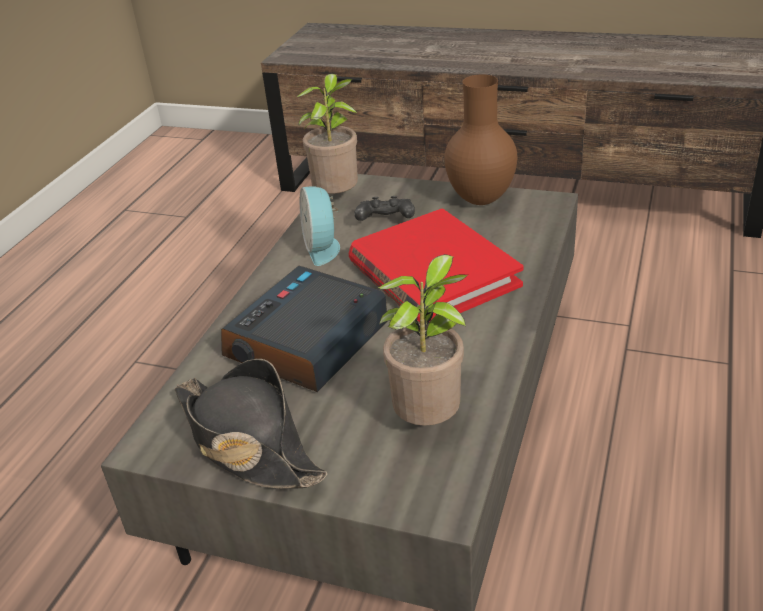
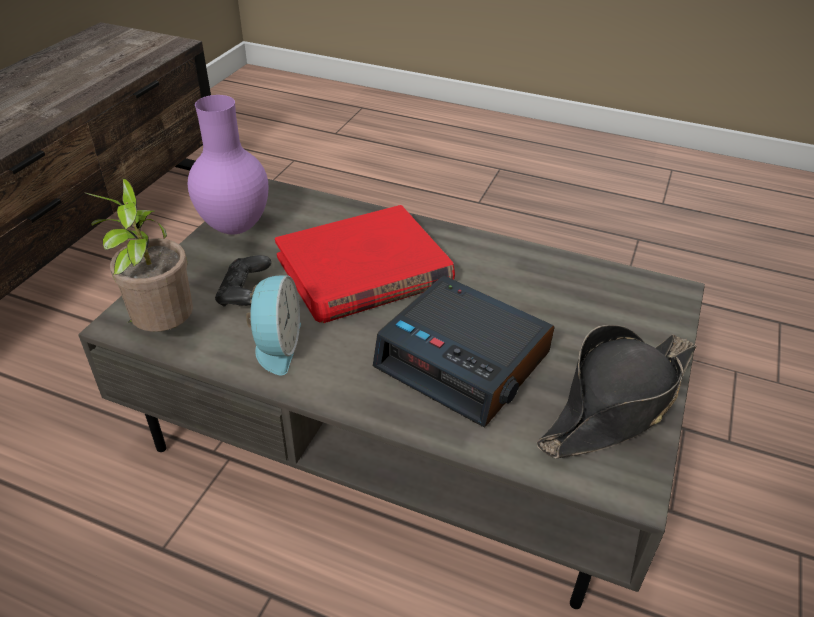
camera: 90 degrees left, 5 degrees up
alarm clock [300,186,340,266] -> alarm clock turned 75 degrees counterclockwise [246,275,301,376]
potted plant [378,254,469,426] -> none
brown vase [444,74,518,205] -> purple vase [188,95,268,234]

